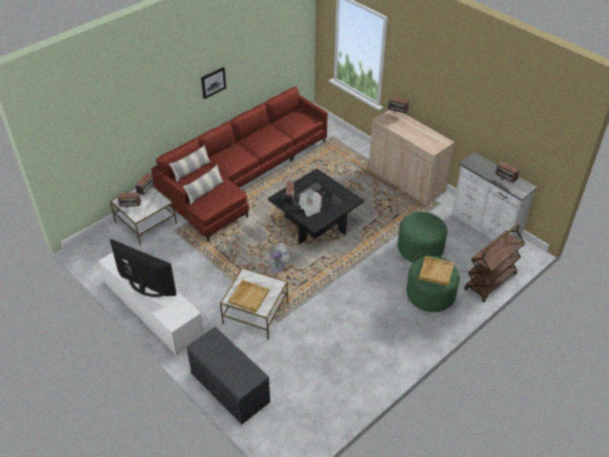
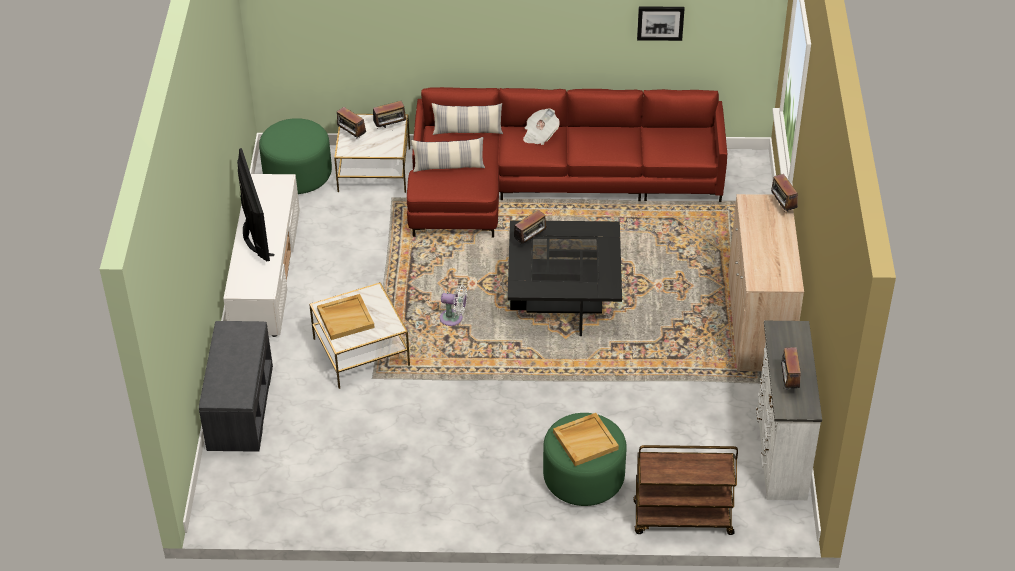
camera: 45 degrees right, 0 degrees up
picture [201,67,226,99] -> picture moved to [637,6,685,41]
newspaper [299,189,322,216] -> newspaper moved to [523,108,560,145]
green ottoman [397,212,447,263] -> green ottoman moved to [259,118,332,194]

